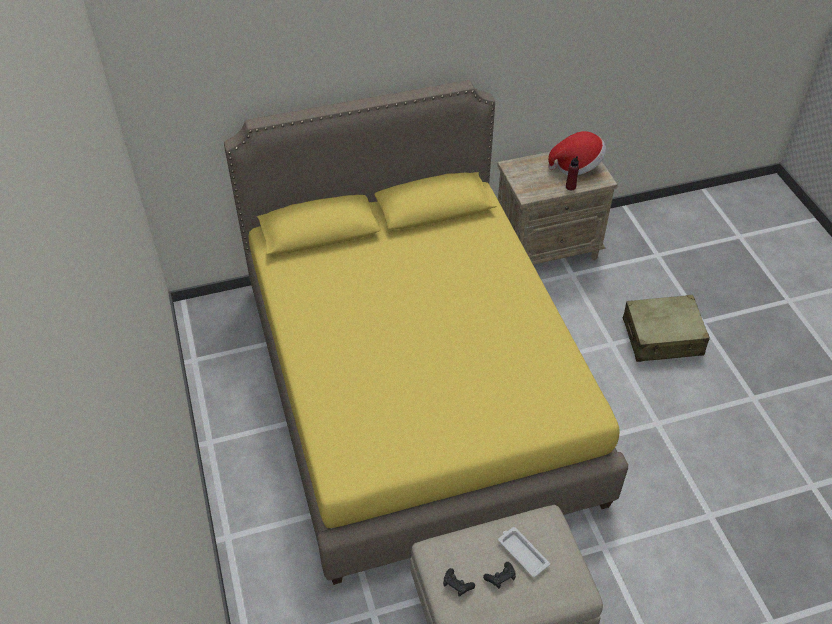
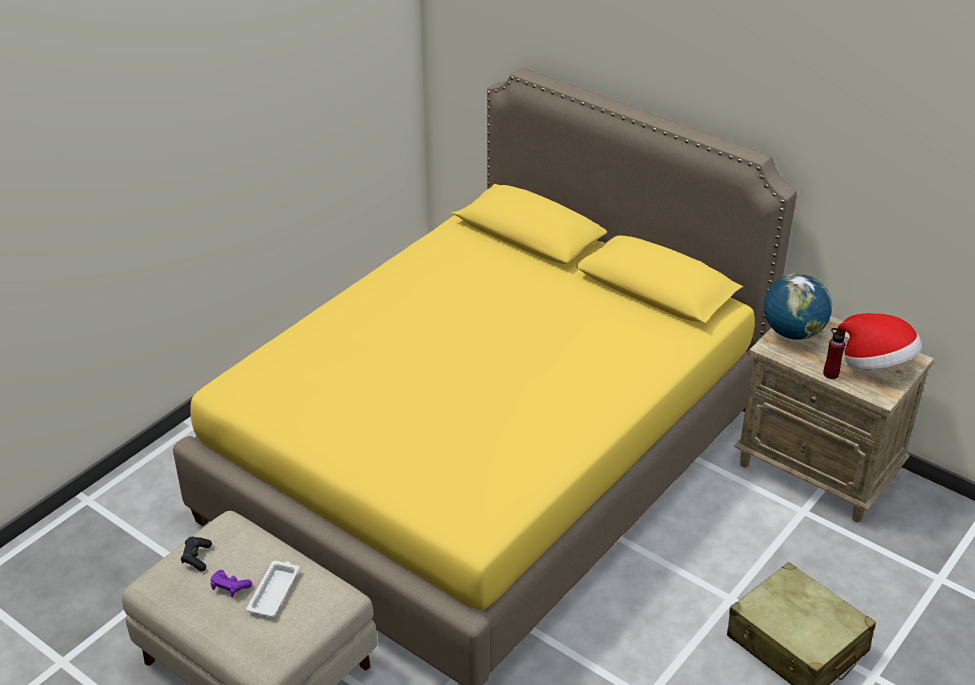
camera: 55 degrees right, 10 degrees down
black game controller [483,562,516,589] -> purple game controller [211,570,252,597]
none -> globe [764,273,832,340]

